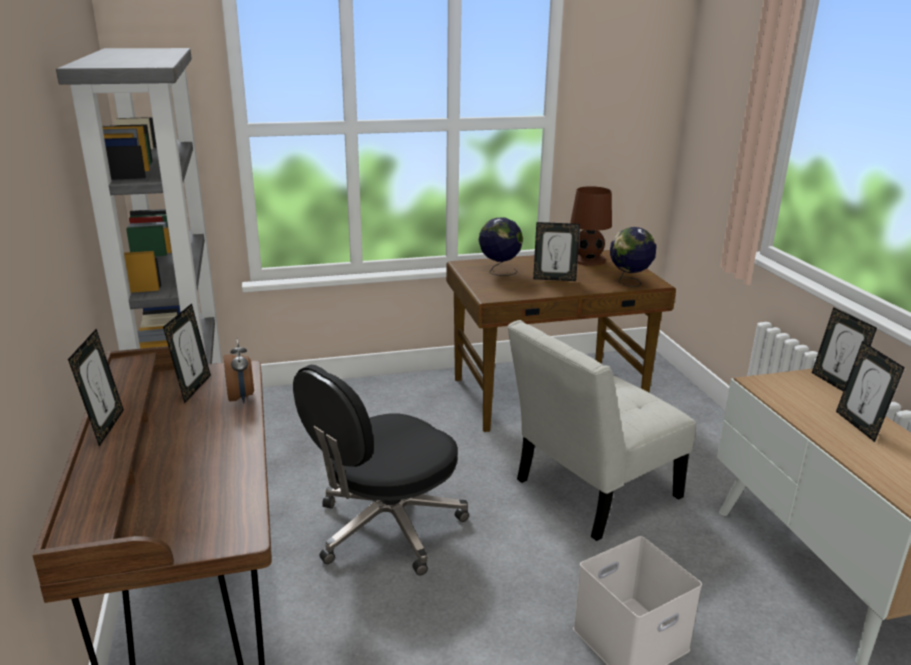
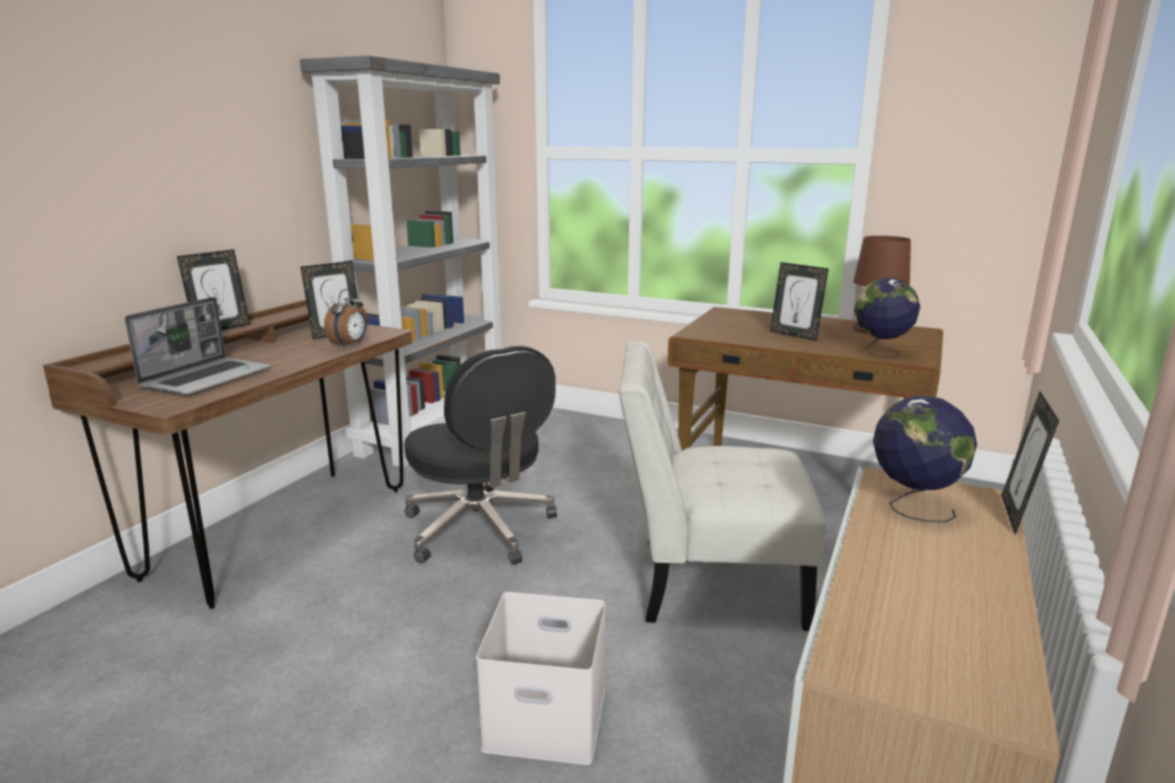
camera: 40 degrees right, 5 degrees down
black office chair [293,365,469,575] -> black office chair turned 120 degrees counterclockwise [404,346,557,565]
globe [479,217,523,276] -> globe moved to [873,396,977,522]
picture frame [836,341,905,442] -> none
none -> laptop [125,297,271,396]

